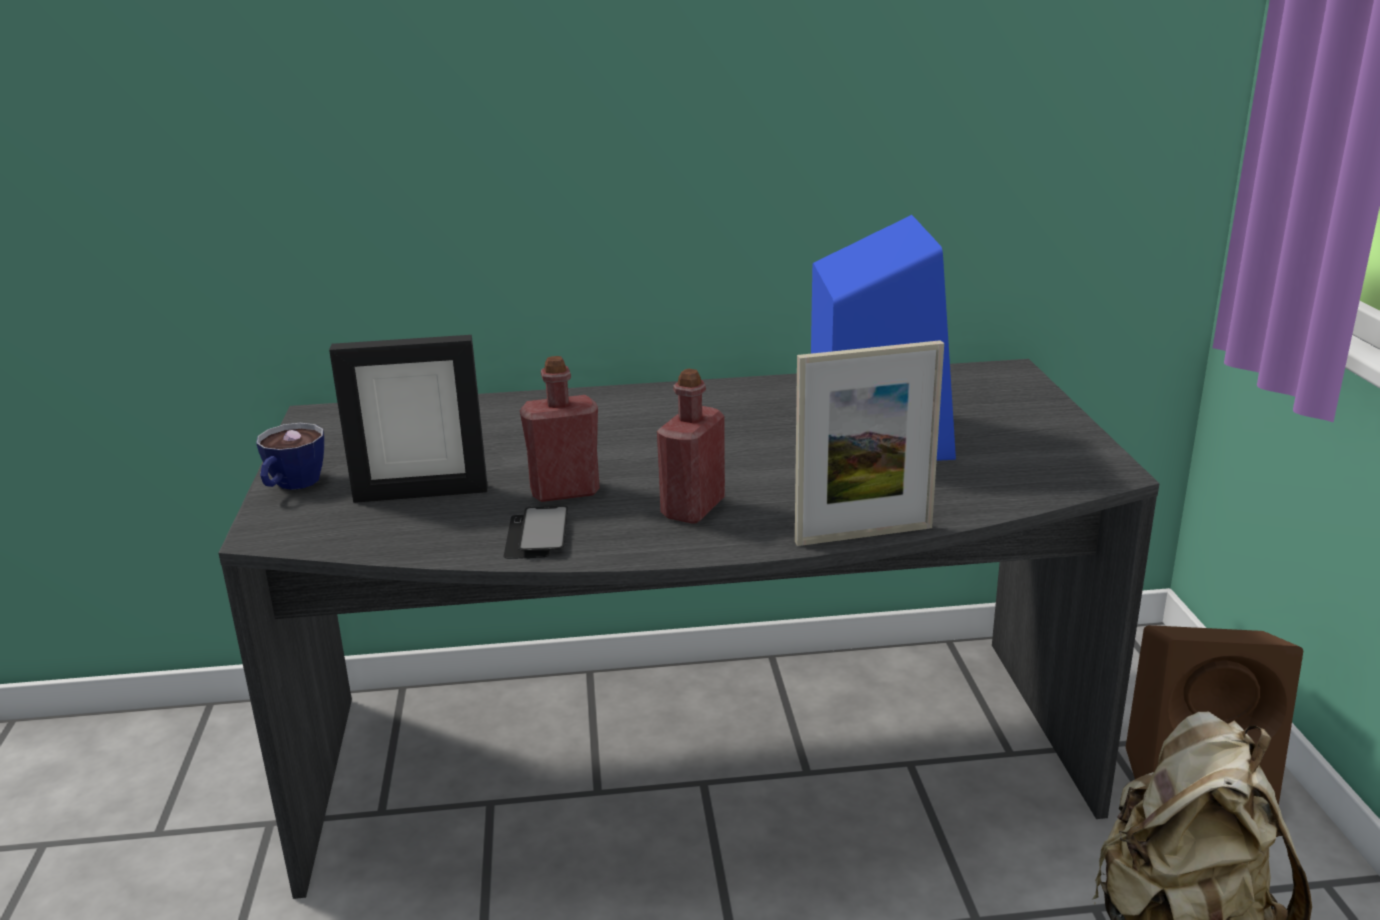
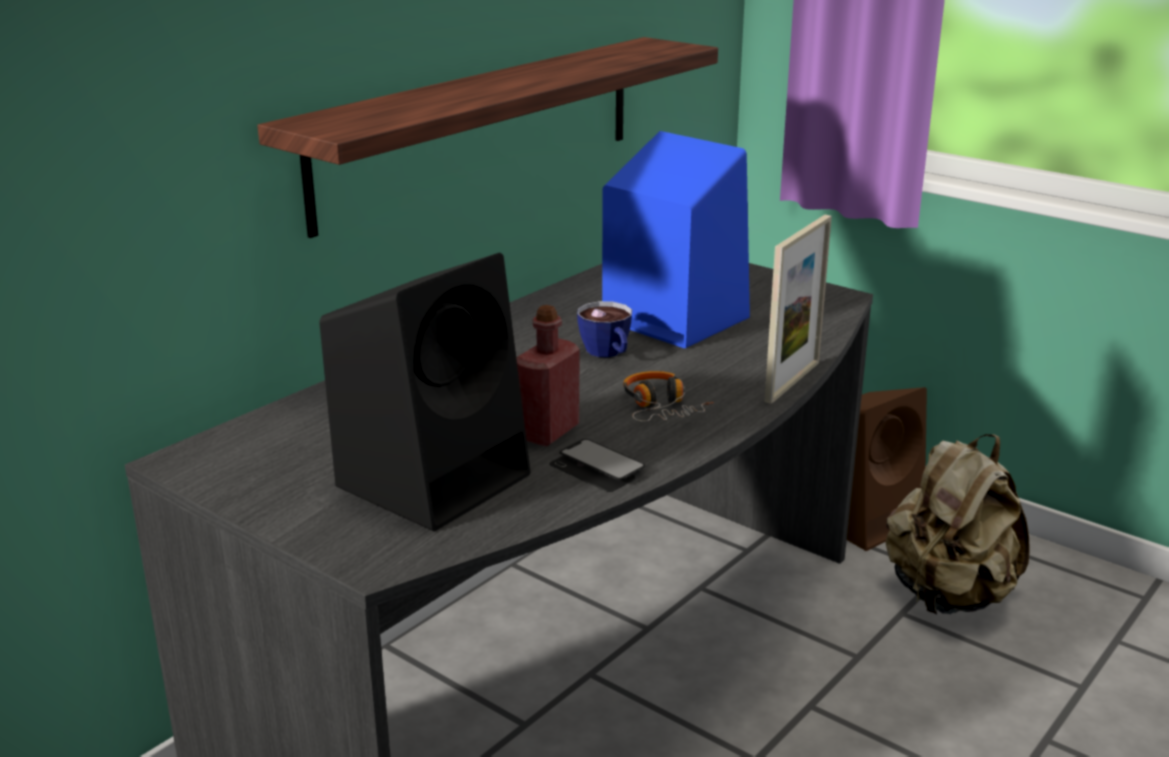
camera: 45 degrees left, 0 degrees up
cup [256,423,324,490] -> cup moved to [577,301,632,357]
picture frame [329,335,488,503] -> black speaker [319,253,530,531]
red bottle [657,369,725,524] -> headphones [623,371,714,422]
none -> shelf [257,37,718,238]

